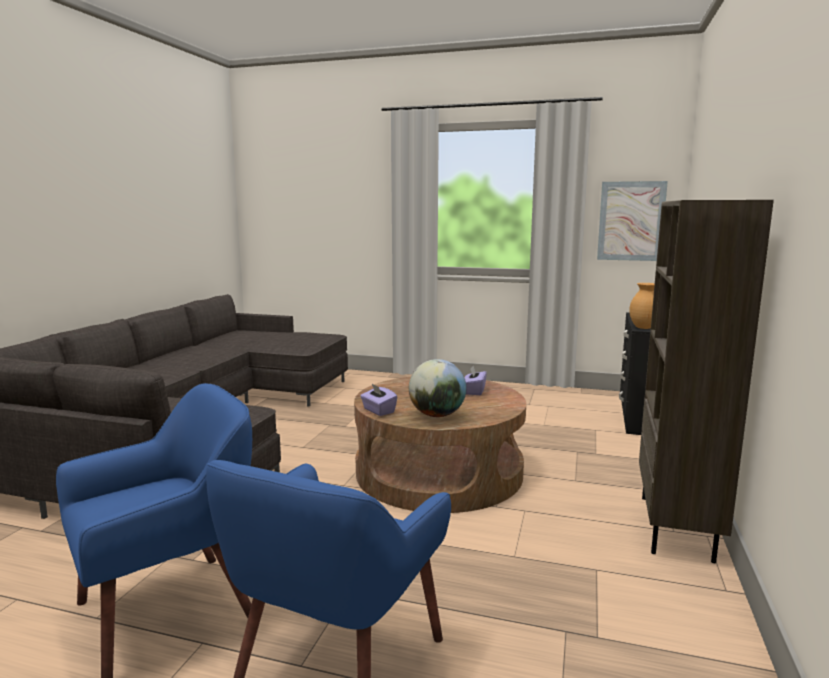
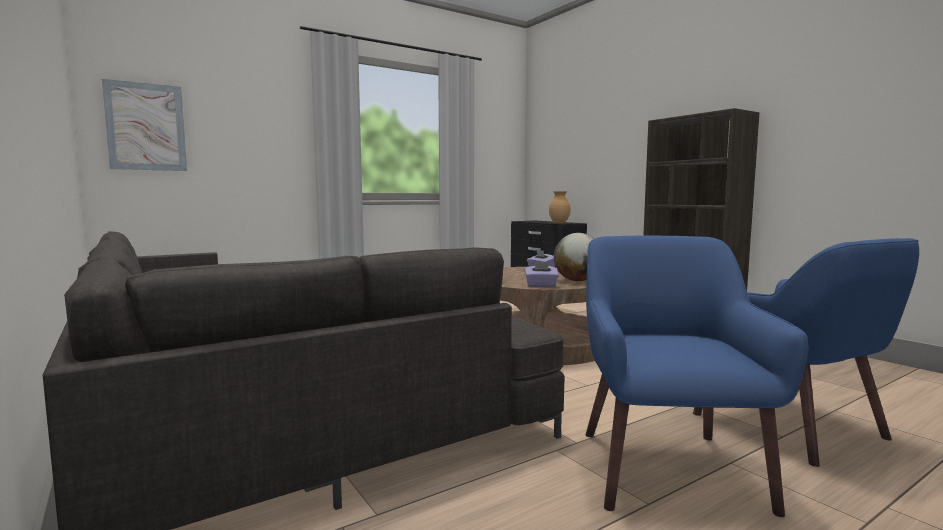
camera: 50 degrees left, 5 degrees down
picture [597,181,668,261] -> picture moved to [102,79,187,171]

